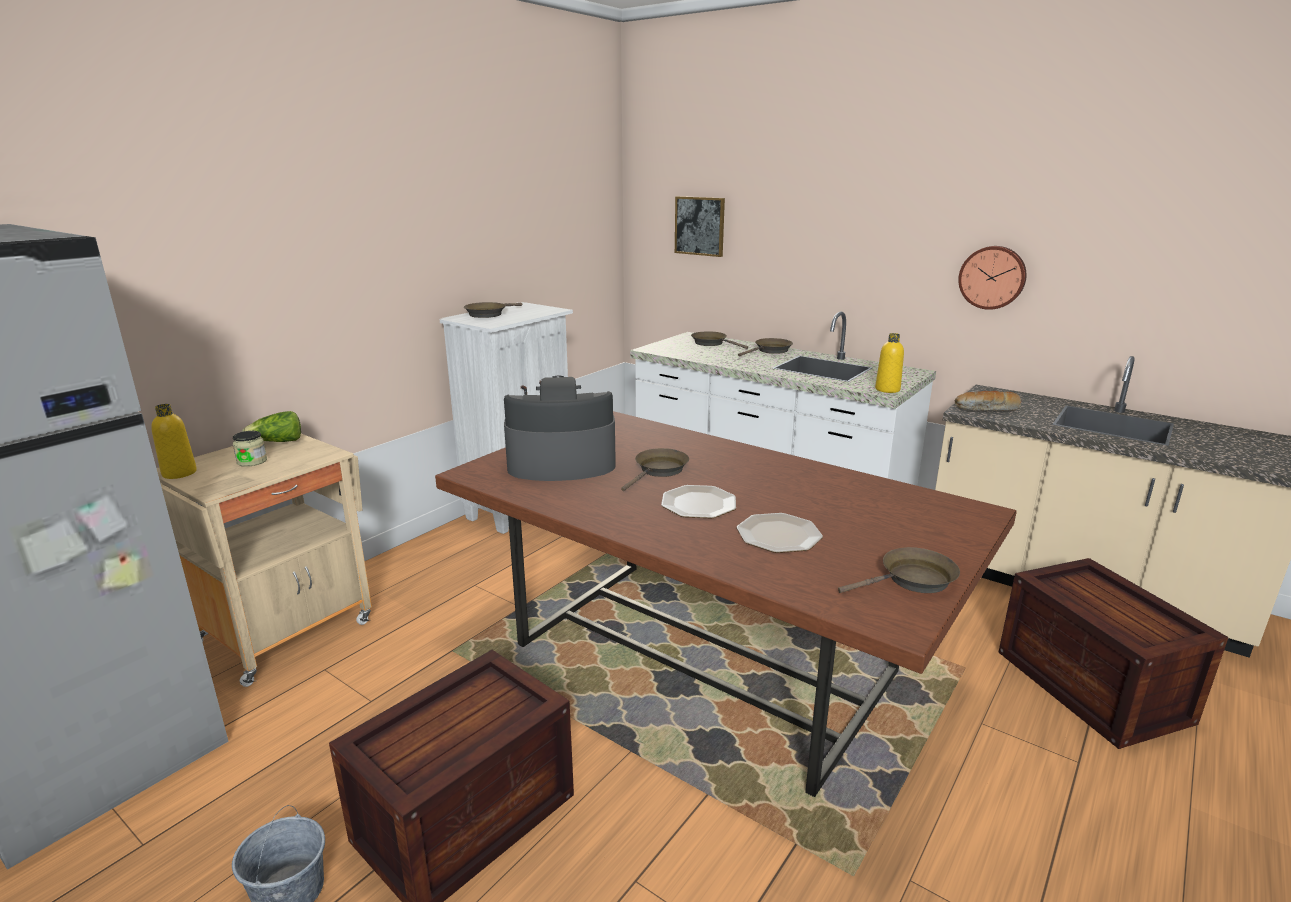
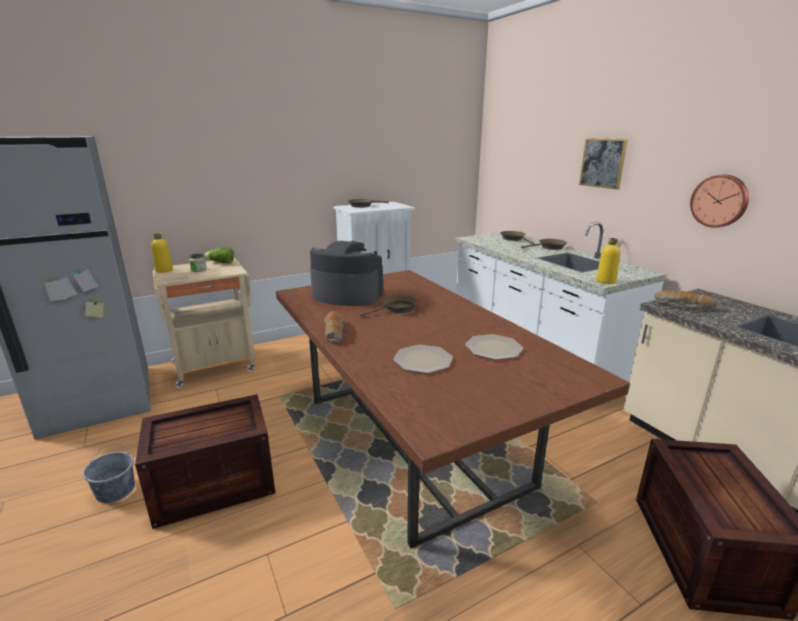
camera: 25 degrees right, 0 degrees up
plate [661,485,736,519] -> plate moved to [465,334,524,360]
picture [675,196,725,257] -> picture moved to [579,138,628,190]
brown frying pan [838,547,960,593] -> none
none -> bread [324,311,343,344]

